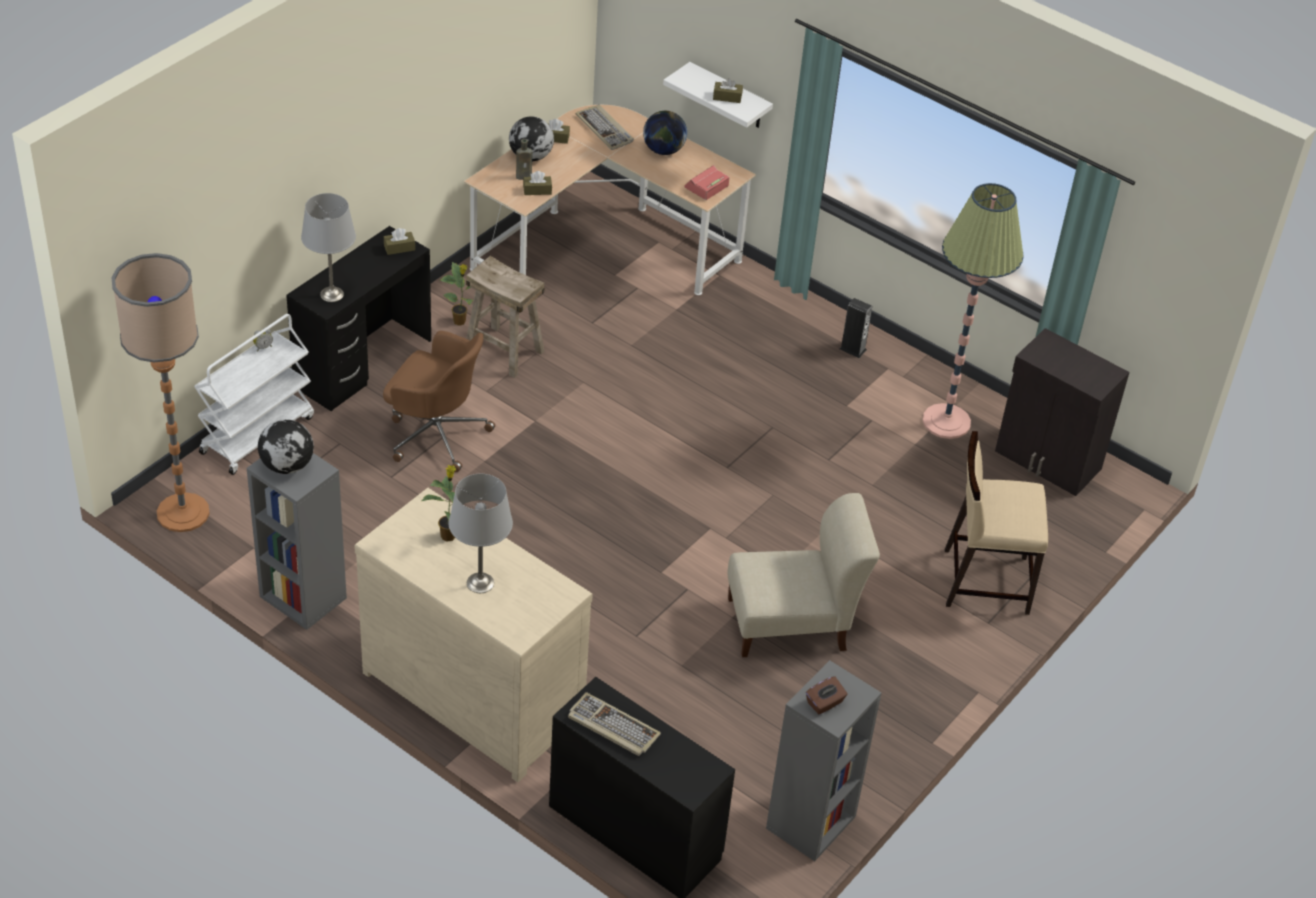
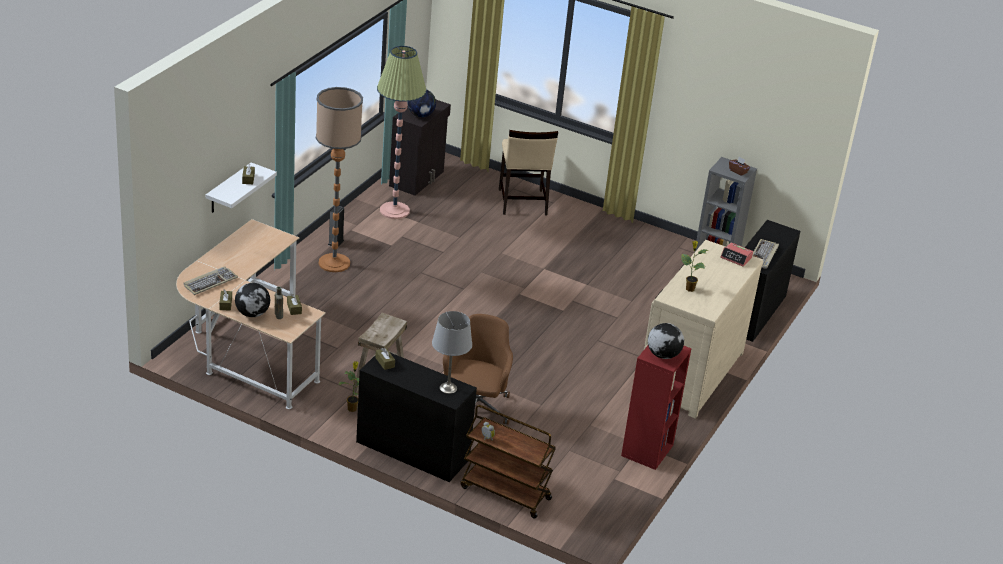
camera: 100 degrees left, 10 degrees down
floor lamp [112,253,210,532] -> floor lamp moved to [316,87,363,272]
white cart [194,314,314,475] -> brown cart [460,405,556,519]
grey bookcase [247,453,347,630] -> red bookcase [621,346,691,470]
grey table lamp [449,474,513,593] -> none
globe [643,111,687,155] -> globe moved to [408,89,436,117]
alarm clock [684,165,729,200] -> alarm clock moved to [720,243,753,267]
beige chair [727,493,880,657] -> none

